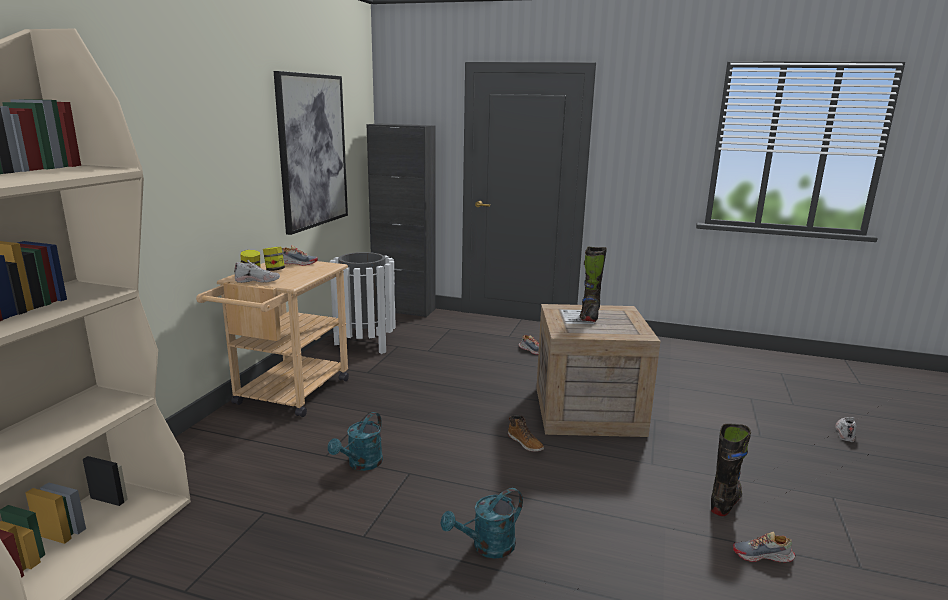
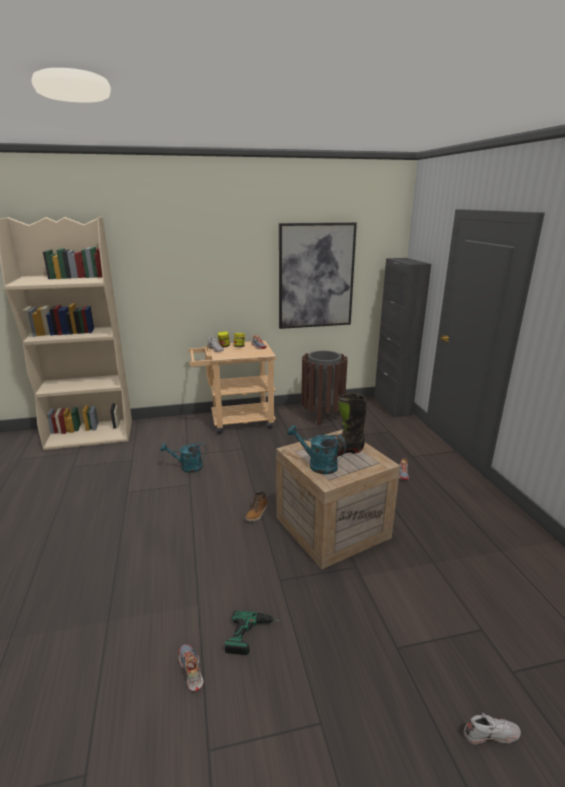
camera: 60 degrees right, 5 degrees up
white trash can [330,252,396,354] -> brown trash can [301,351,348,425]
turquoise watering can [441,488,523,559] -> turquoise watering can moved to [287,425,346,474]
black boot [711,424,751,516] -> power drill [225,611,282,655]

